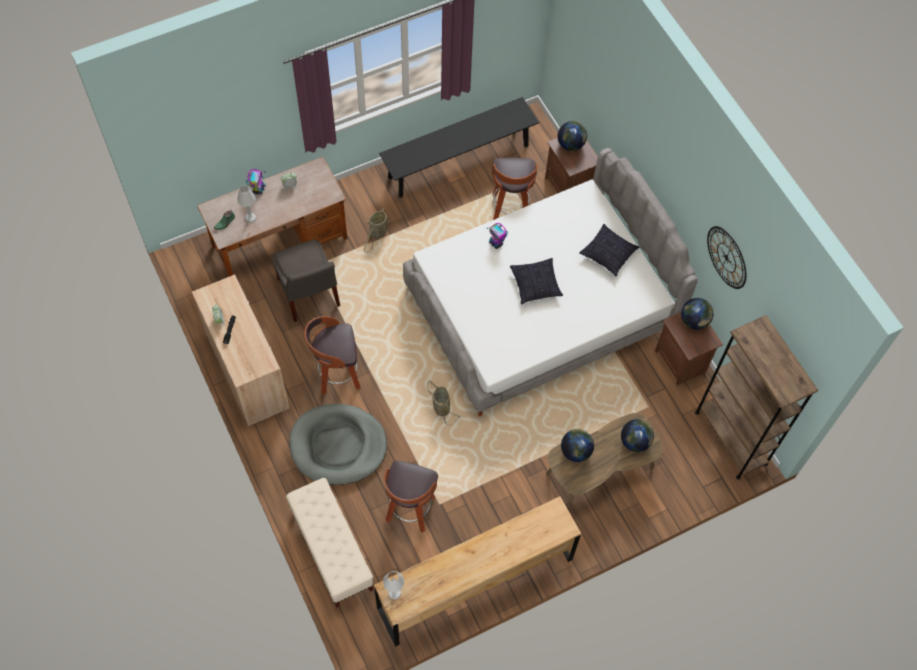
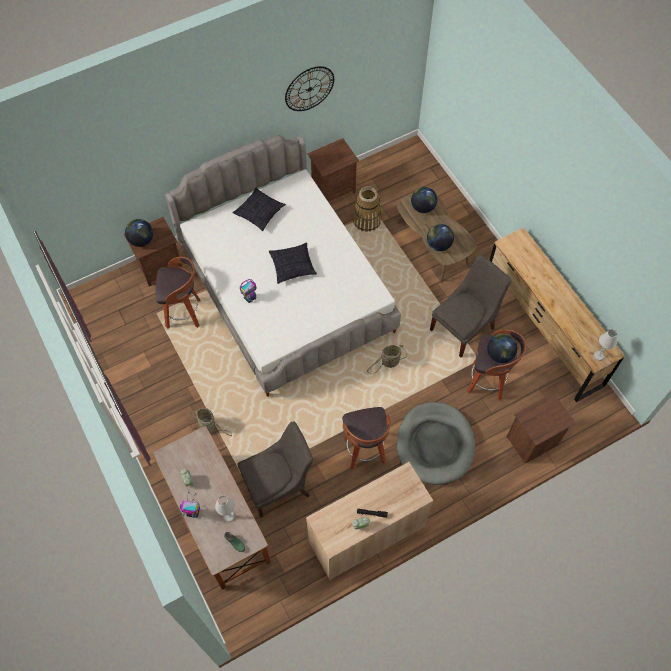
camera: 90 degrees left, 0 degrees up
beige bench [286,478,374,608] -> brown nightstand [506,393,576,464]
black bench [379,97,539,198] -> none
globe [681,298,713,330] -> globe moved to [487,333,517,363]
brown bookcase [695,315,818,480] -> none
none -> basket [353,186,382,232]
none -> grey chair [430,255,511,357]

